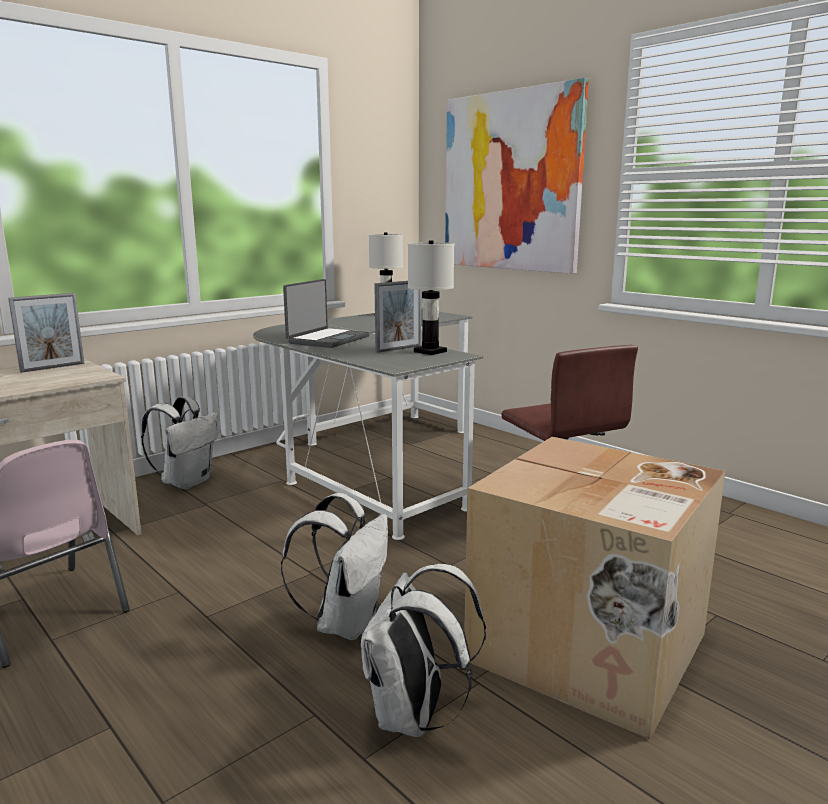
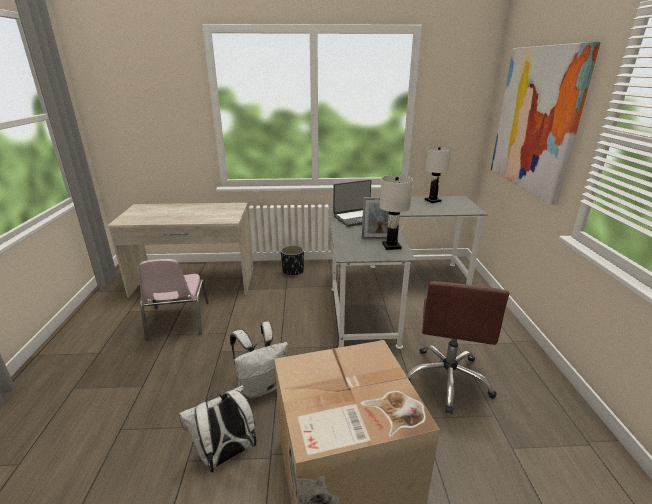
camera: 40 degrees right, 10 degrees up
picture frame [8,293,85,373] -> none
white backpack [141,396,219,489] -> black planter [281,245,304,276]

